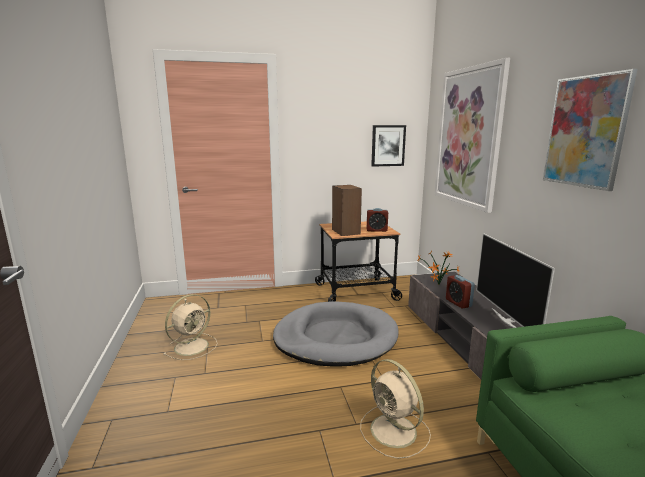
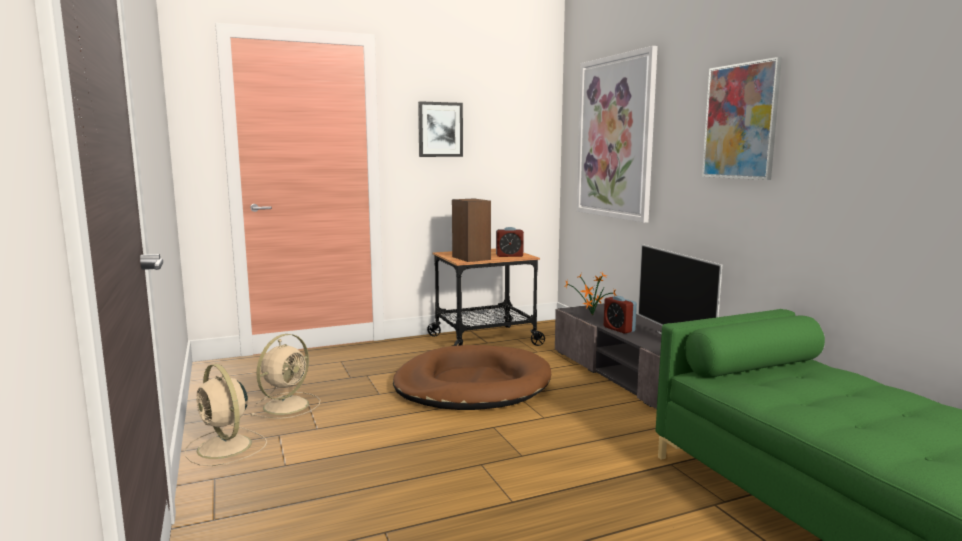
camera: 10 degrees left, 5 degrees down
grey dog bed [273,301,399,366] -> brown dog bed [393,345,551,410]
beige fan [360,359,431,459] -> beige fan moved to [185,364,267,466]
picture [371,125,406,167] -> picture moved to [418,101,463,157]

